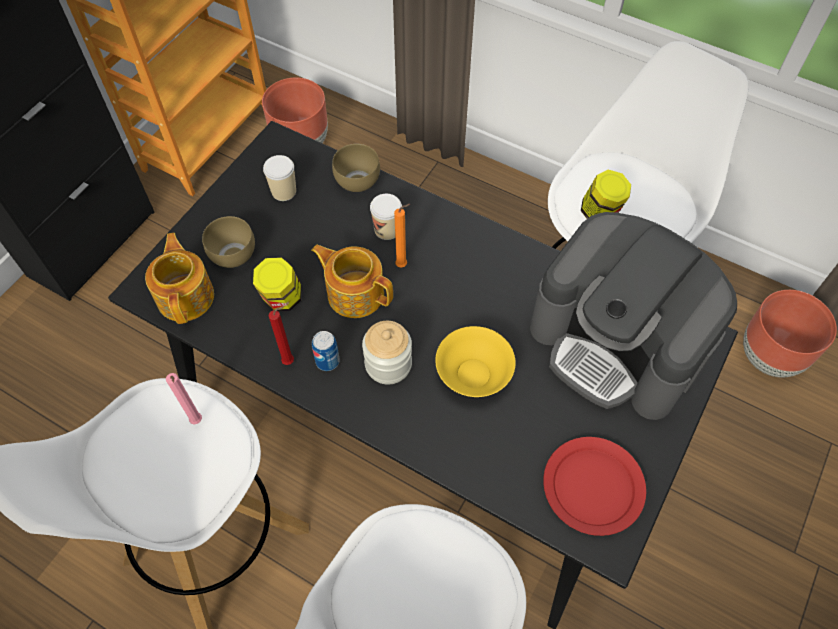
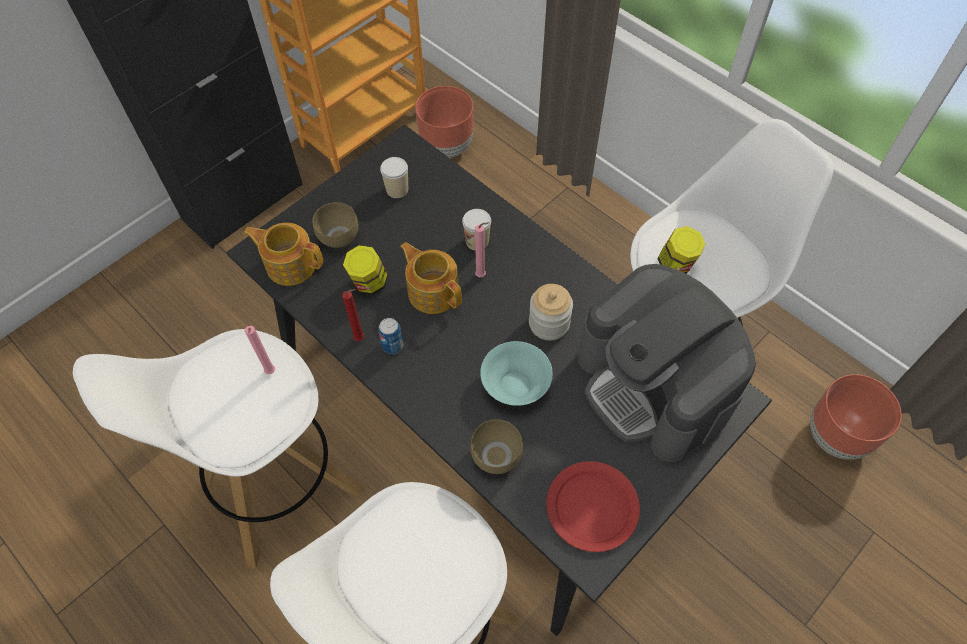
camera: 15 degrees right, 0 degrees up
teapot [145,233,214,324] -> teapot turned 75 degrees counterclockwise [244,223,323,286]
brown bowl [332,144,380,192] -> brown bowl moved to [470,419,523,474]
jar [362,321,412,385] -> jar moved to [529,284,573,340]
orange candle [394,204,410,267] -> pink candle [475,222,489,277]
yellow bowl [435,326,516,397] -> turquoise bowl [480,341,553,406]

